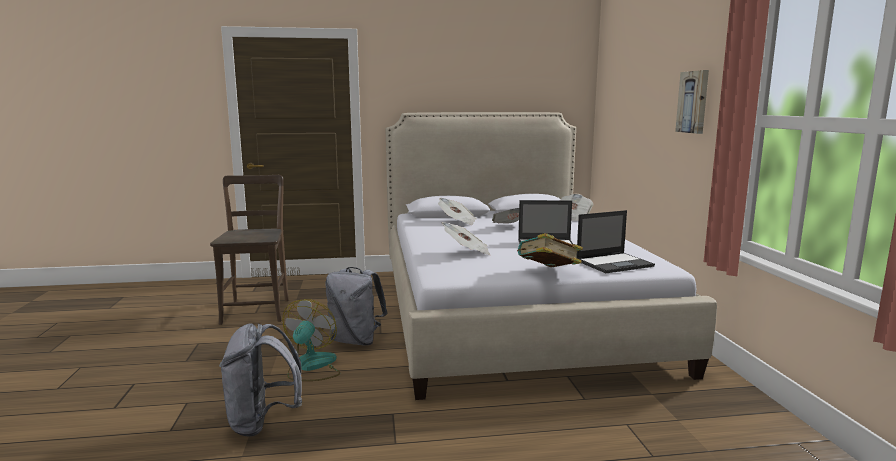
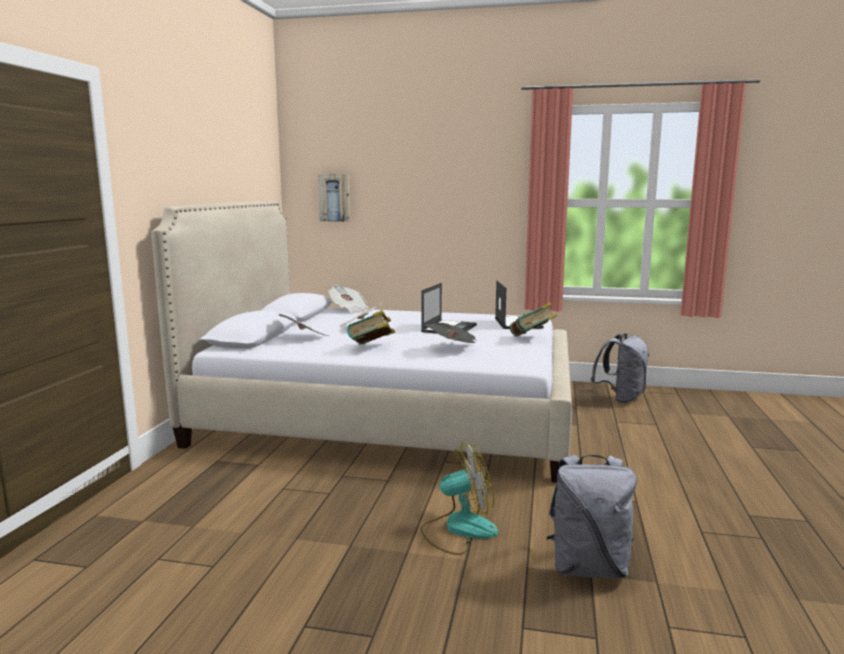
camera: 70 degrees left, 0 degrees up
brown chair [210,175,288,325] -> none
fan [283,299,340,381] -> fan turned 135 degrees clockwise [420,442,498,555]
grey backpack [325,267,387,345] -> grey backpack moved to [591,333,650,403]
picture [675,70,709,134] -> picture moved to [318,174,350,222]
none -> book [347,310,395,345]

